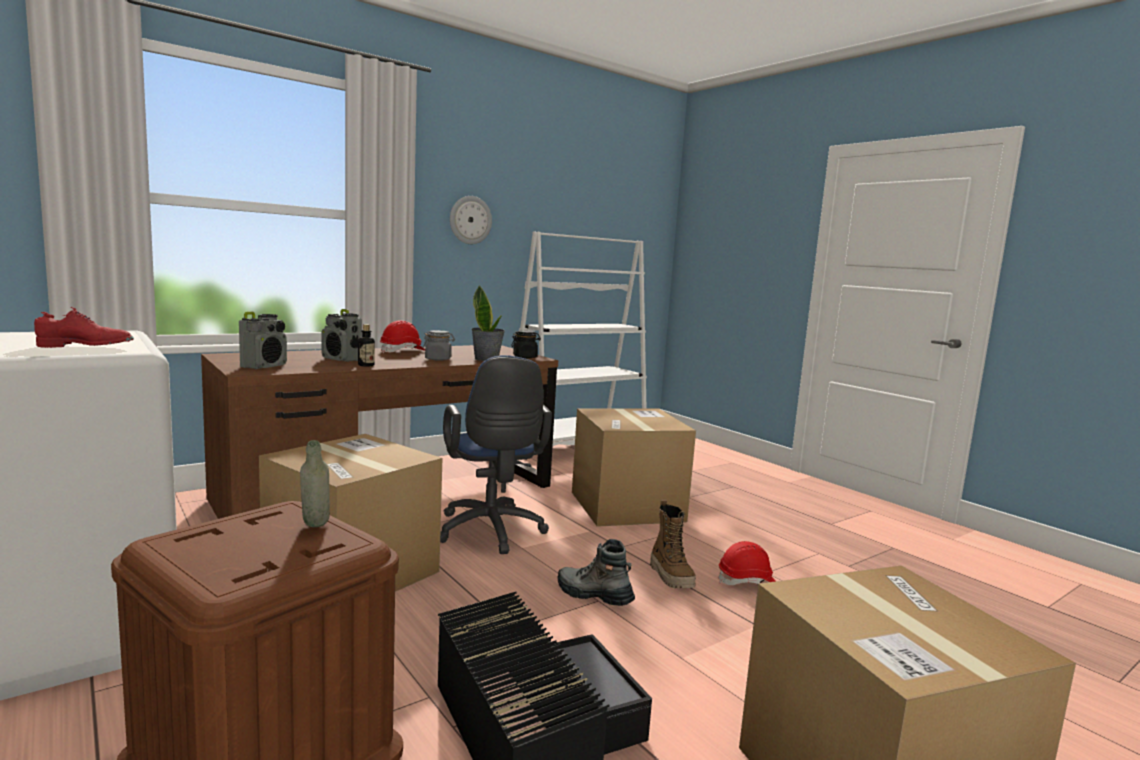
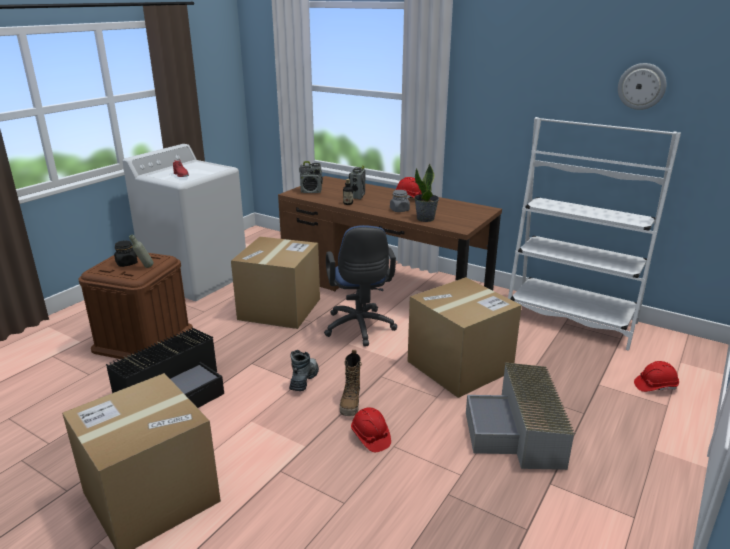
camera: 70 degrees right, 15 degrees up
blue office chair [440,355,552,554] -> blue office chair turned 60 degrees counterclockwise [324,225,397,347]
wall clock [450,196,492,244] -> wall clock moved to [618,63,667,110]
black jar [511,330,541,359] -> black jar moved to [114,240,138,267]
boot [650,500,696,589] -> boot turned 45 degrees counterclockwise [340,350,362,416]
none -> grey storage box [466,362,575,470]
none -> red hard hat [634,361,679,392]

